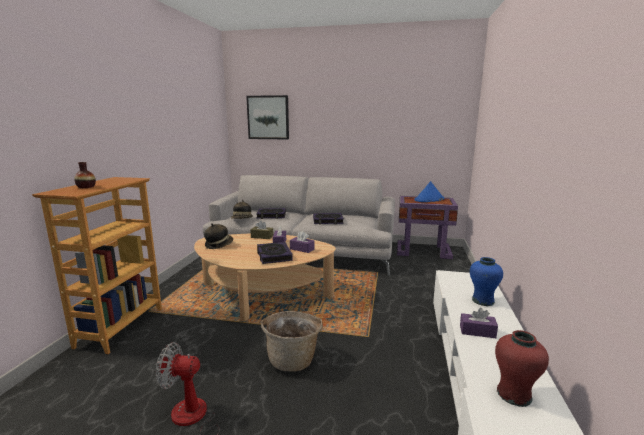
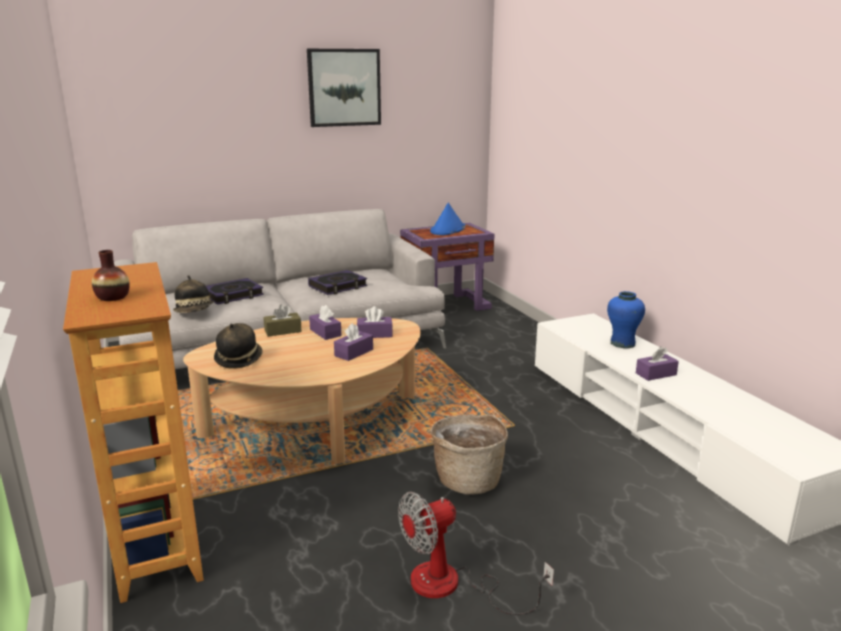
camera: 35 degrees left, 5 degrees up
picture [246,95,289,140] -> picture moved to [307,49,381,127]
book [257,242,293,264] -> purple tissue box [334,323,373,361]
red vase [495,330,549,407] -> none

